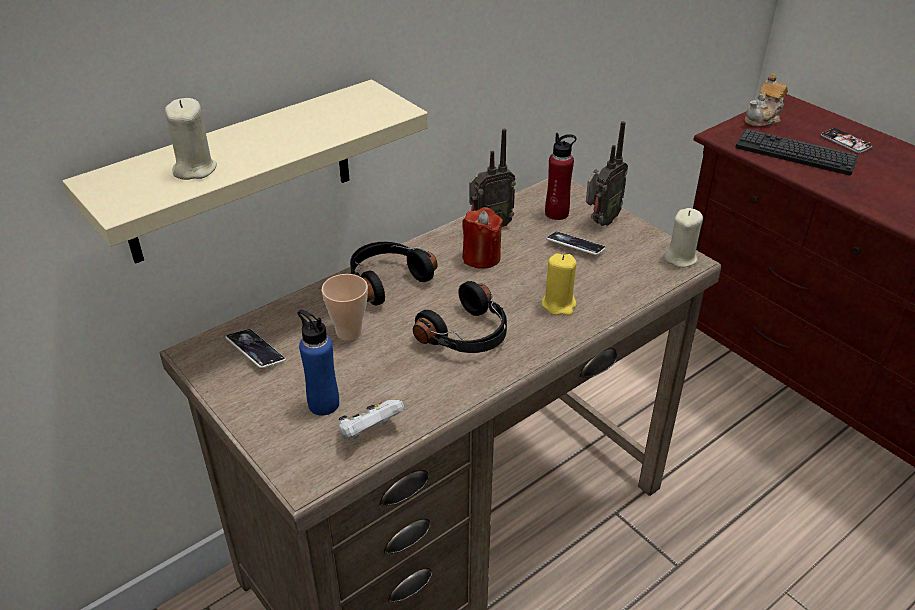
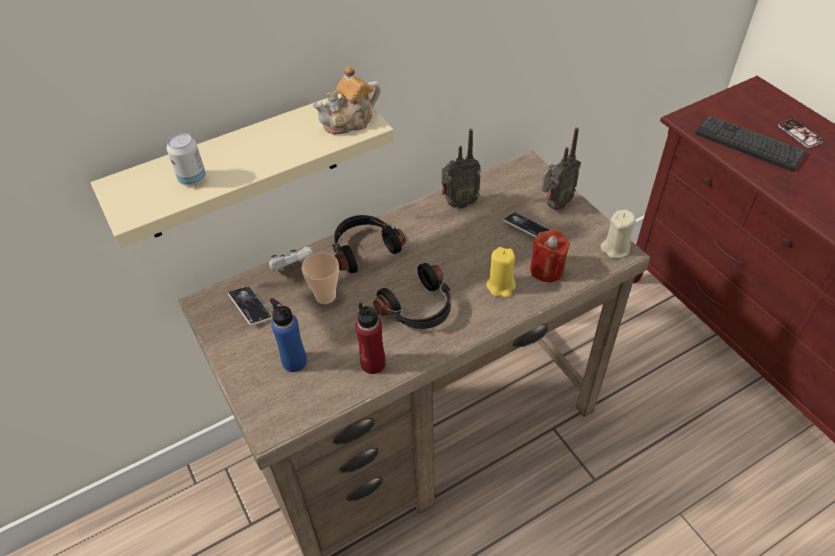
camera: 10 degrees right, 10 degrees up
beige candle [165,98,217,180] -> can [167,133,206,186]
white game controller [338,400,405,439] -> white game controller moved to [269,247,315,271]
red candle [462,207,503,269] -> red candle moved to [530,229,570,282]
red bottle [545,133,577,220] -> red bottle moved to [355,303,386,374]
teapot [745,73,788,127] -> teapot moved to [312,66,381,134]

